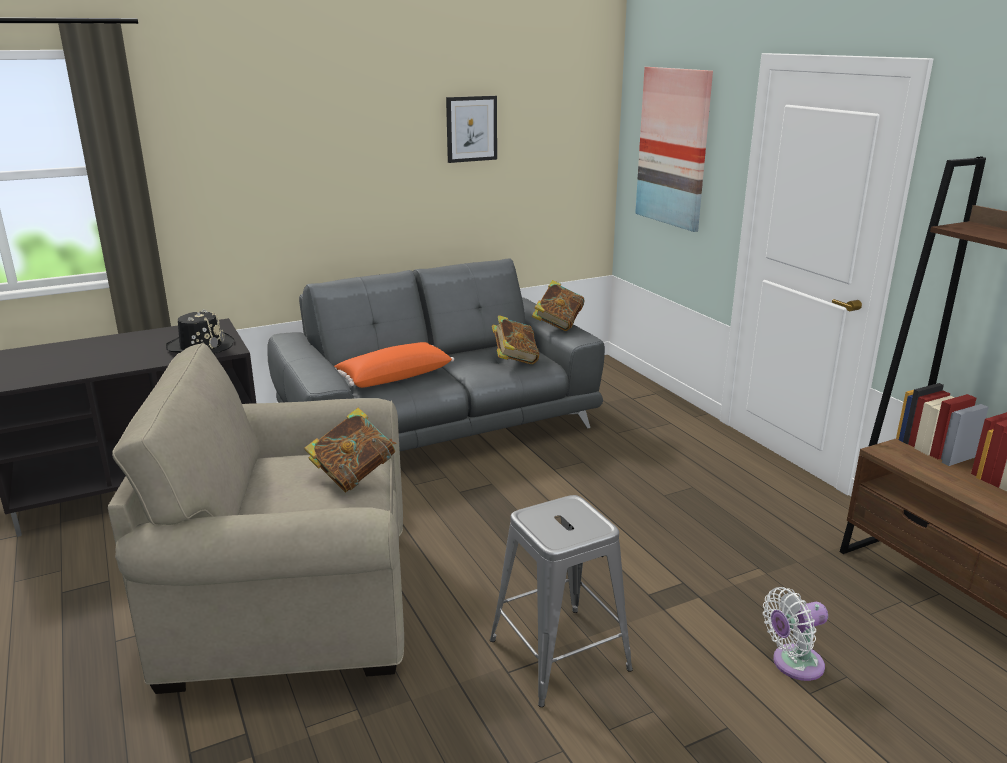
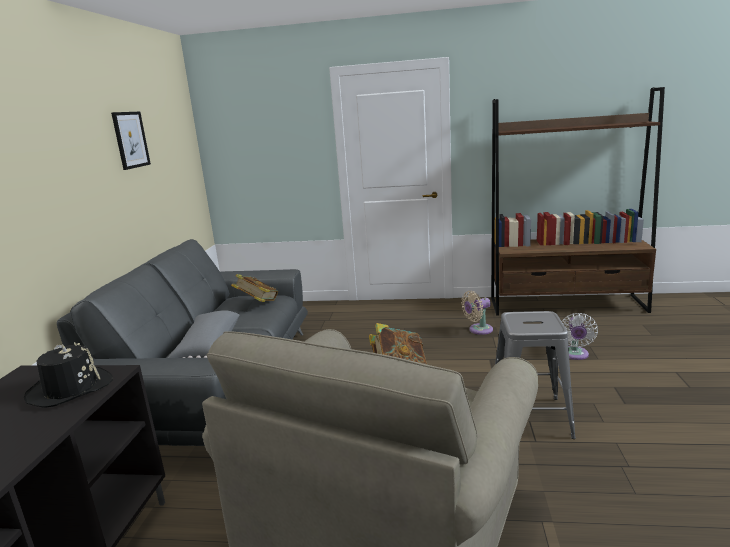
camera: 55 degrees left, 5 degrees down
orange pillow [334,342,454,388] -> grey pillow [167,310,239,358]
book [532,280,584,331] -> none
picture [635,67,713,232] -> none
none -> beige fan [461,291,493,335]

